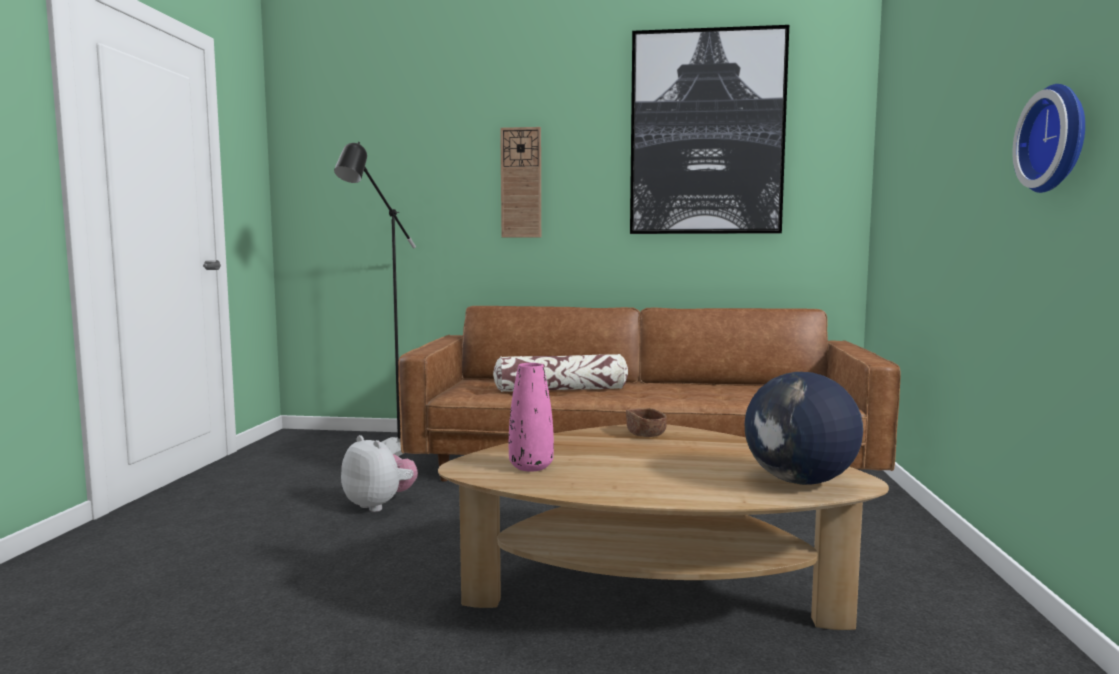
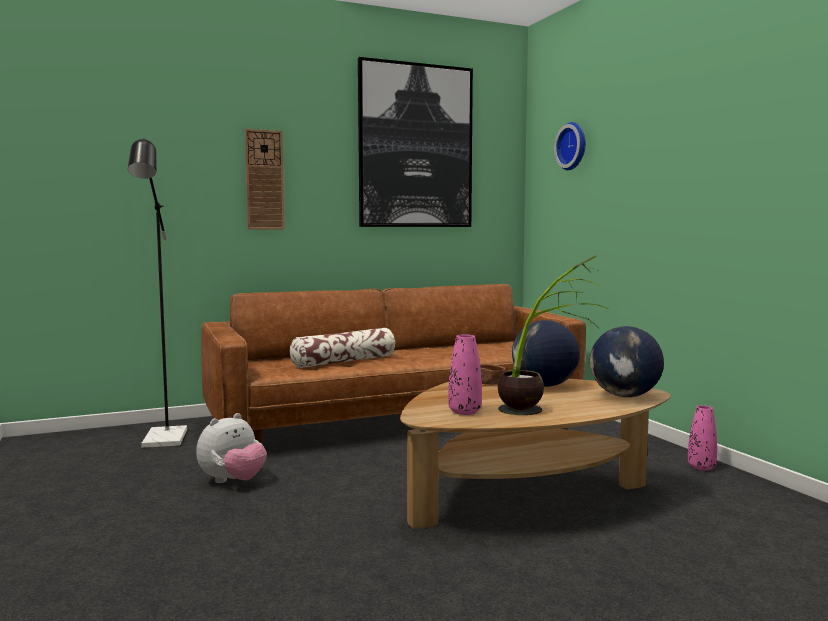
camera: 30 degrees left, 0 degrees up
plush toy [341,435,418,512] -> plush toy turned 120 degrees clockwise [196,413,267,483]
wall clock [1013,84,1085,193] -> wall clock moved to [554,122,586,170]
none -> potted plant [498,256,609,415]
none -> globe [512,320,580,387]
none -> pink vase [688,405,717,470]

